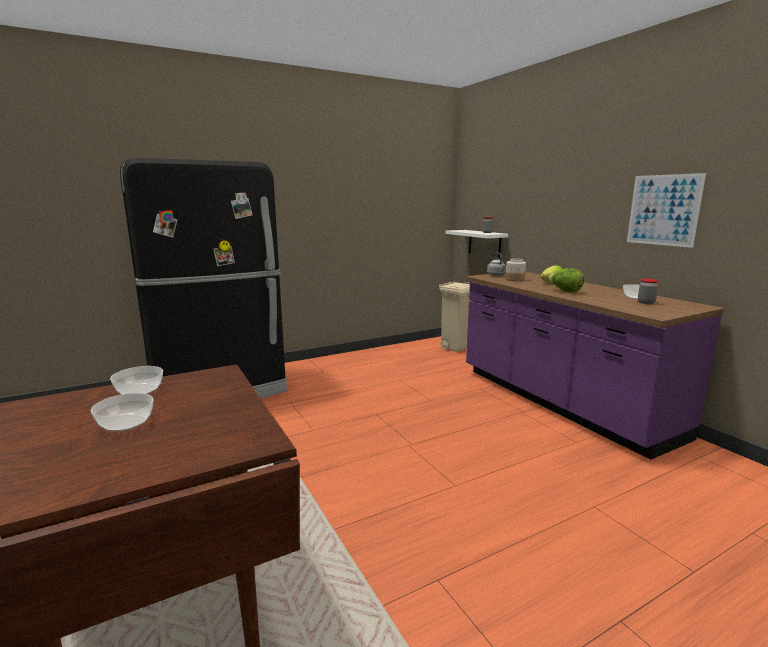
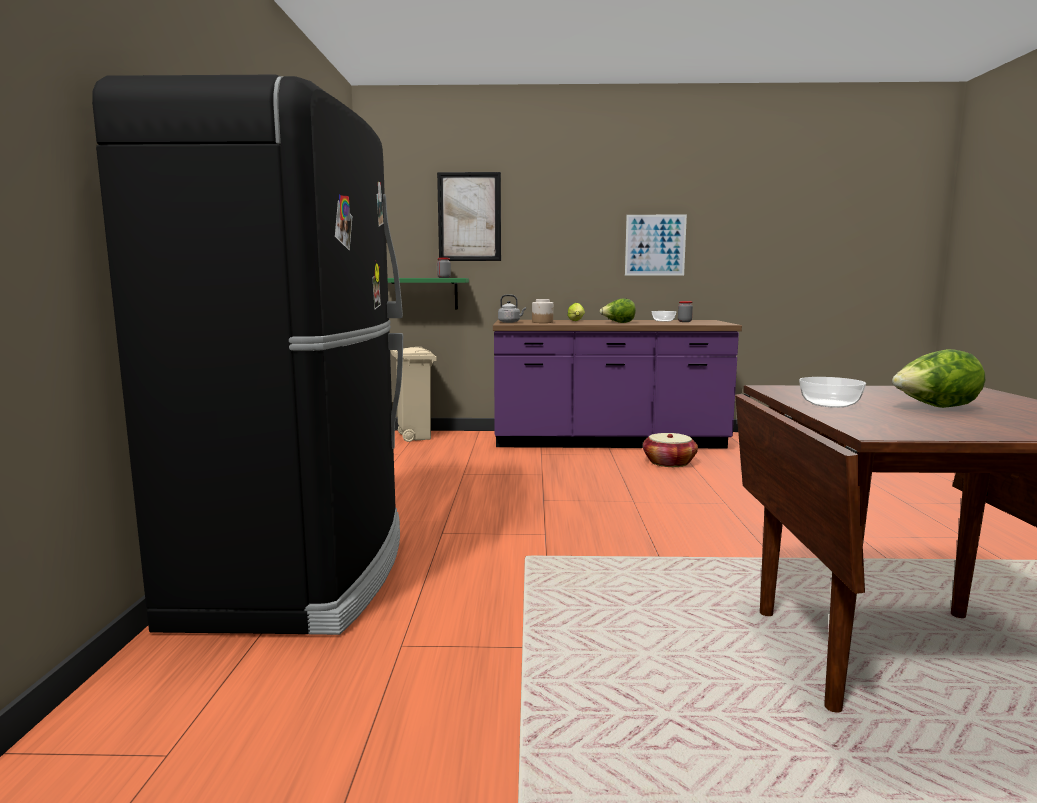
camera: 60 degrees left, 5 degrees down
bowl [91,393,154,431] -> lettuce [892,349,985,408]
white shelf [445,230,508,258] -> green shelf [388,278,469,309]
none -> picture [437,172,501,261]
none -> basket [643,433,698,467]

